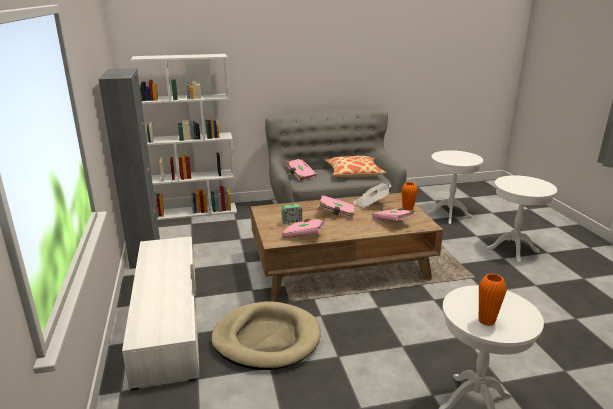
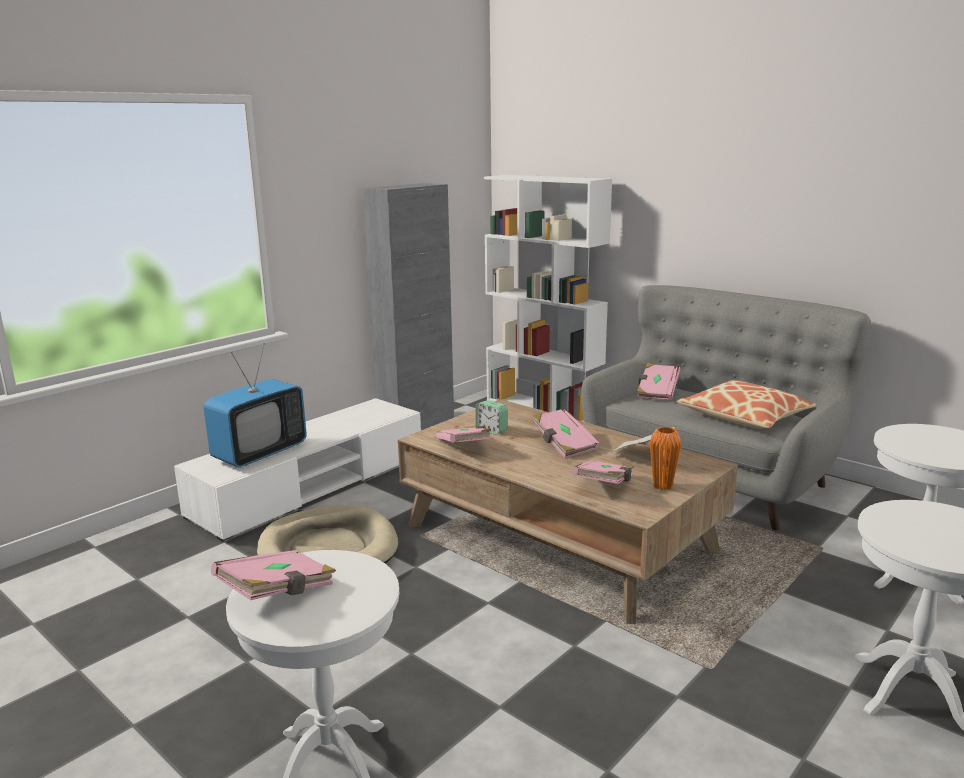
camera: 55 degrees right, 5 degrees down
orange vase [479,274,507,326] -> pink book [211,550,336,600]
none -> television [203,343,307,467]

